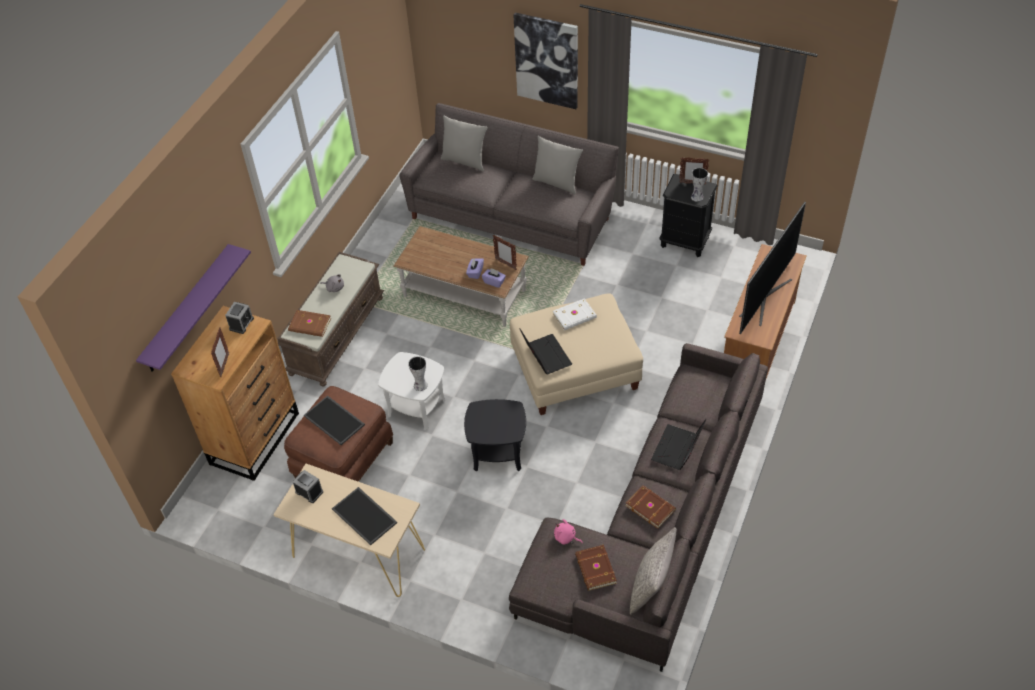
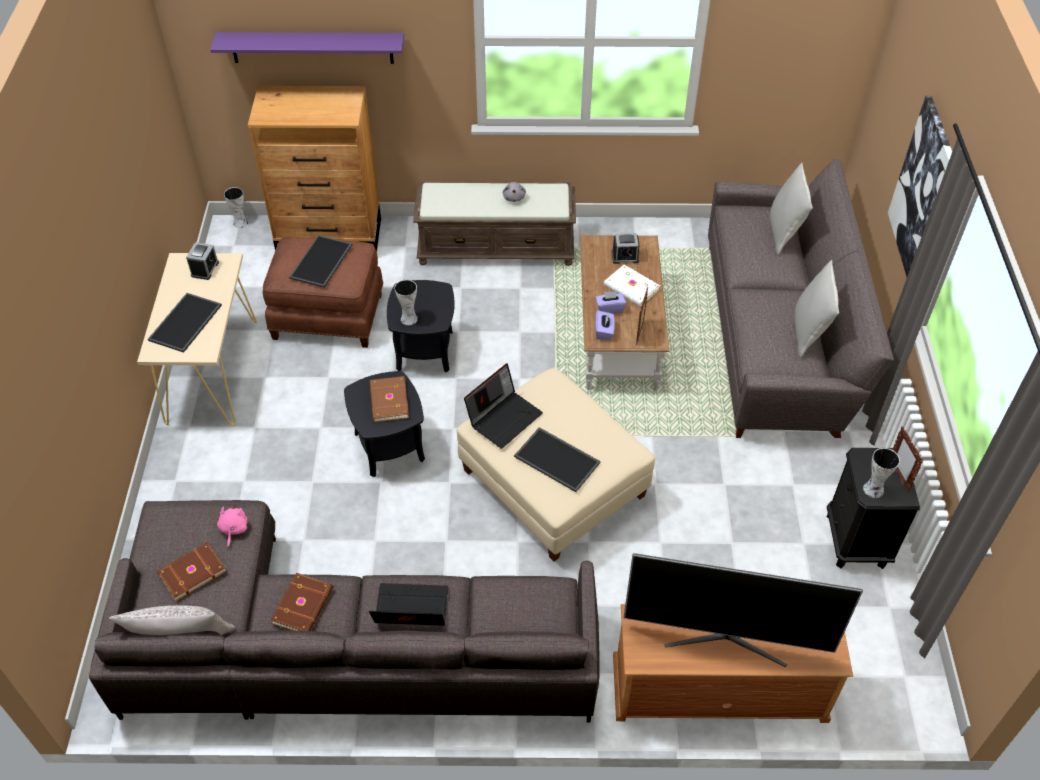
camera: 65 degrees right, 0 degrees up
picture frame [211,327,229,377] -> none
alarm clock [225,302,254,334] -> alarm clock moved to [612,233,640,264]
brown book [288,310,331,337] -> brown book moved to [370,376,409,422]
white side table [378,352,445,430] -> black side table [387,280,455,372]
white book [553,298,597,330] -> white book moved to [604,265,660,307]
none -> vase [224,187,248,228]
none -> tray [514,427,601,492]

